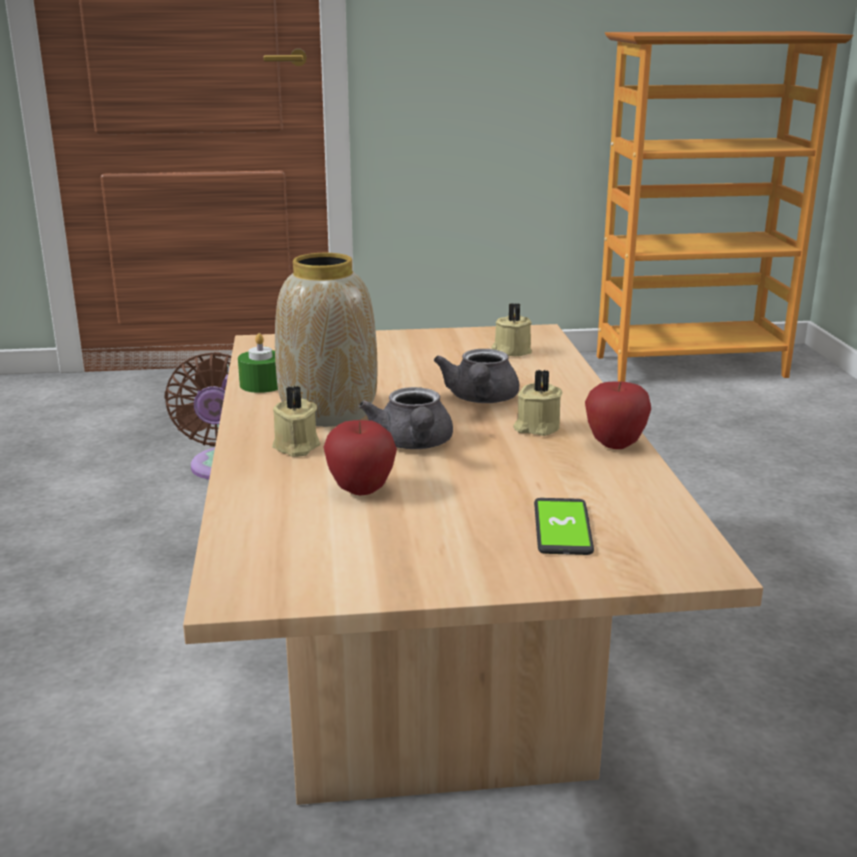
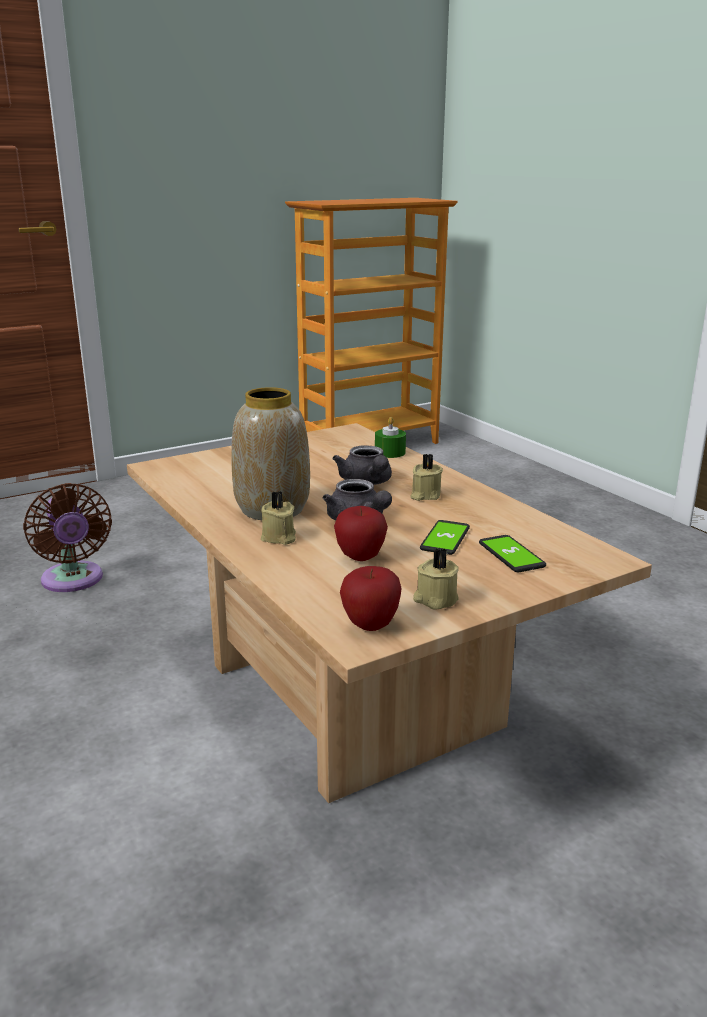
camera: 25 degrees left, 0 degrees up
green candle [238,333,278,393] -> green candle moved to [375,417,406,458]
beige candle [492,303,532,356] -> beige candle moved to [413,548,459,610]
apple [585,381,651,449] -> apple moved to [340,566,402,631]
none -> phone [420,520,470,555]

